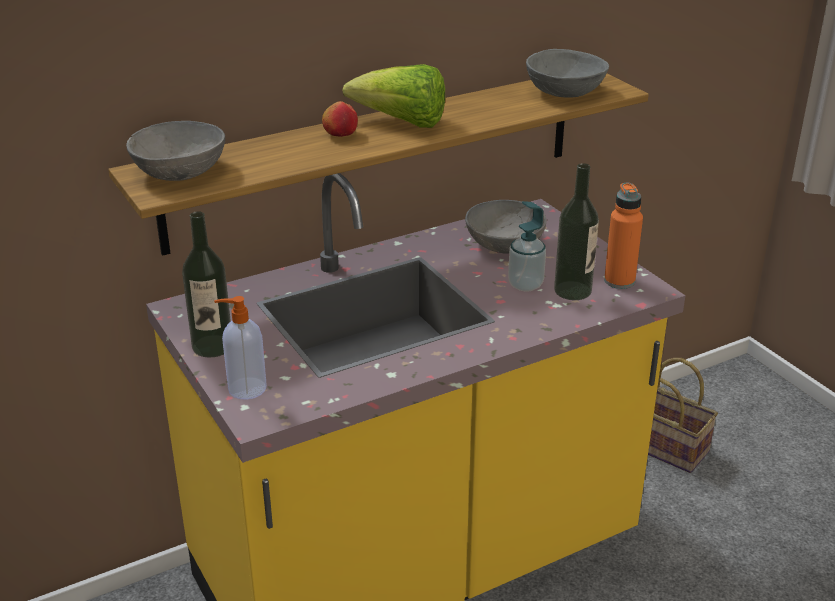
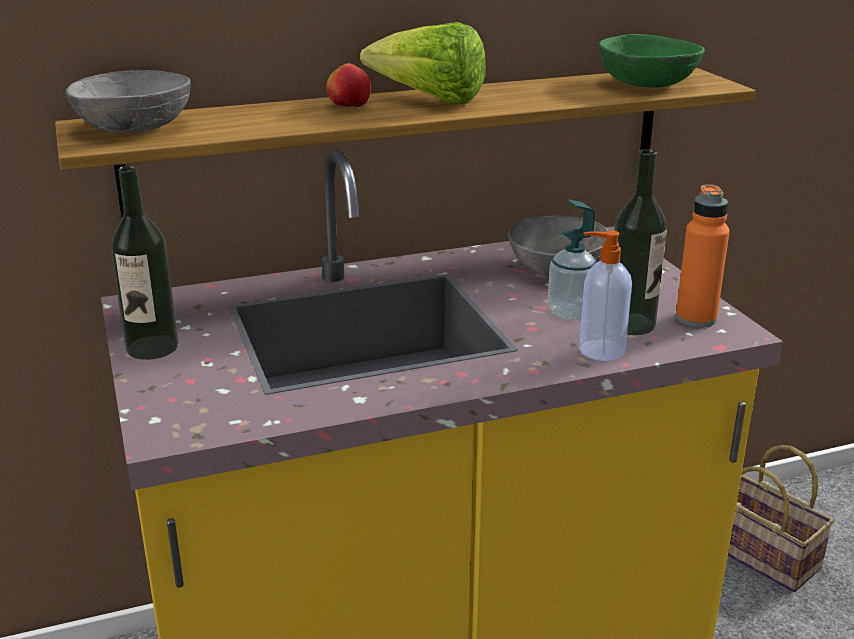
camera: 10 degrees right, 5 degrees down
soap dispenser [214,296,267,400] -> soap dispenser moved to [579,230,632,361]
grey bowl [526,49,609,98] -> green bowl [599,34,705,88]

